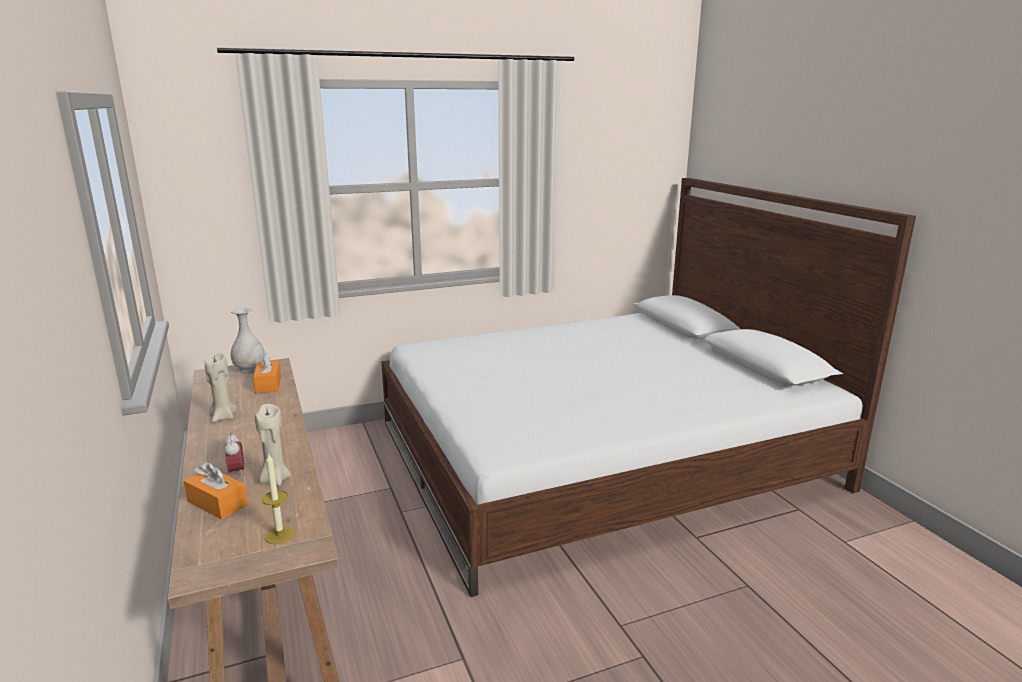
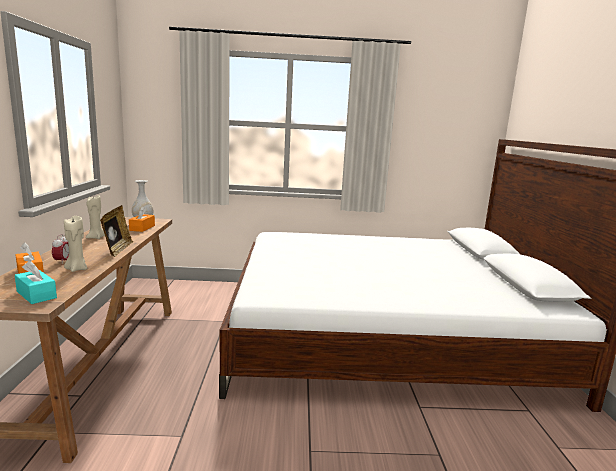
camera: 20 degrees right, 5 degrees down
candle [262,454,295,544] -> turquoise tissue box [15,261,57,304]
none -> picture frame [100,205,133,257]

